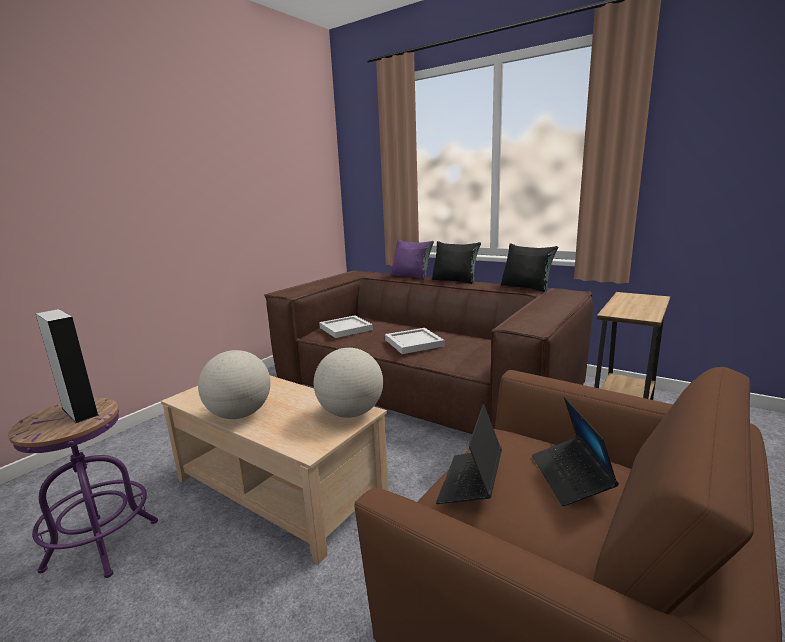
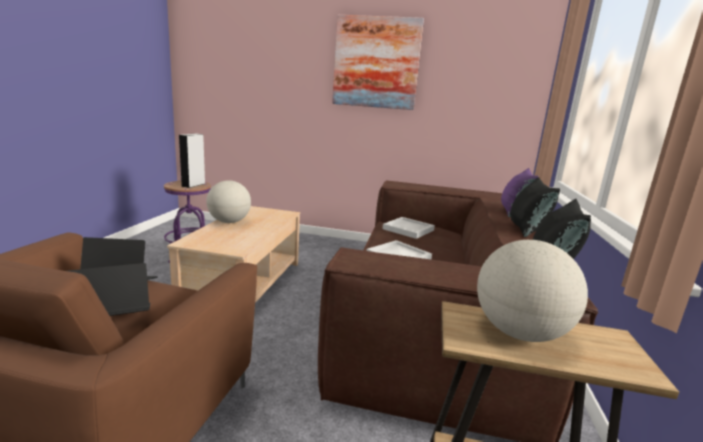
camera: 65 degrees right, 0 degrees up
globe [314,348,383,418] -> globe moved to [477,240,588,342]
none -> picture [332,15,424,110]

